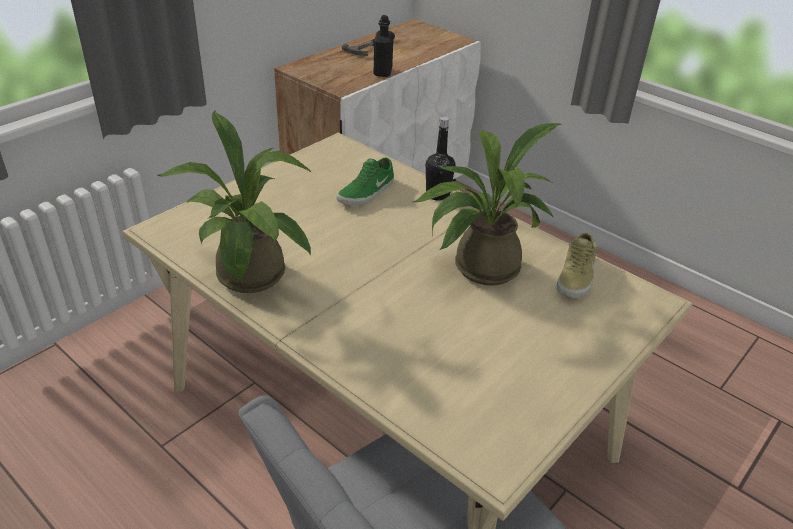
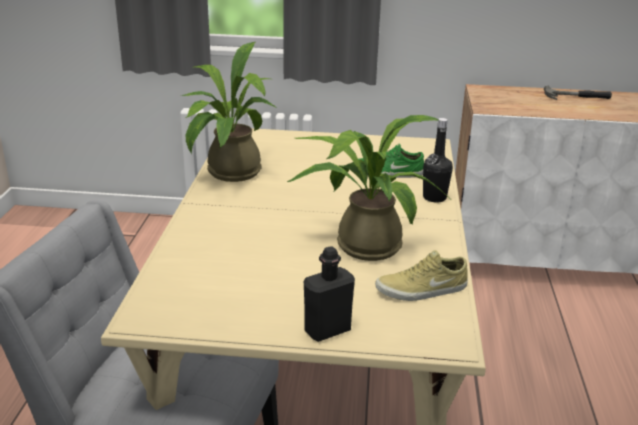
camera: 55 degrees right, 10 degrees down
black bottle [374,15,394,77] -> black bottle moved to [304,247,355,342]

